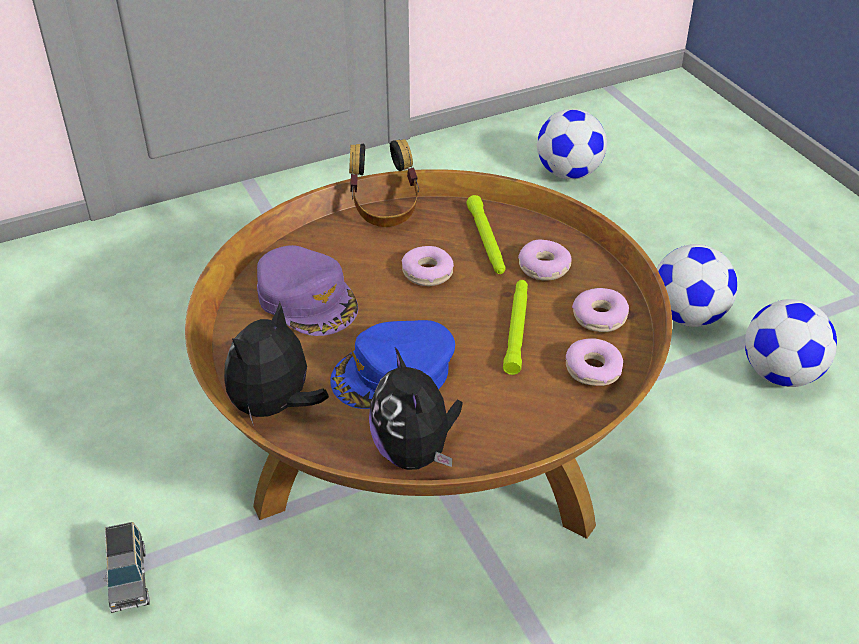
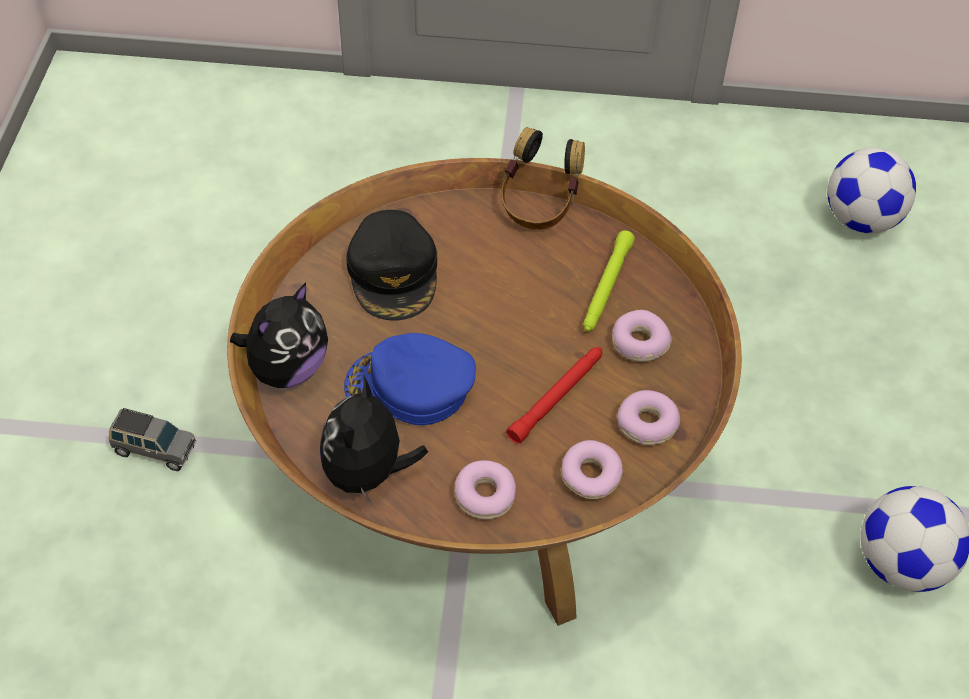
camera: 30 degrees right, 10 degrees up
grey toy car [103,522,150,613] -> grey toy car turned 90 degrees counterclockwise [109,408,196,471]
plush toy [224,302,329,426] -> plush toy turned 150 degrees clockwise [230,283,328,388]
purple cap [257,245,358,336] -> black cap [346,210,437,320]
donut [402,246,454,286] -> donut moved to [455,460,516,519]
green flashlight [503,280,528,375] -> red flashlight [506,347,602,444]
football [657,244,737,327] -> none

